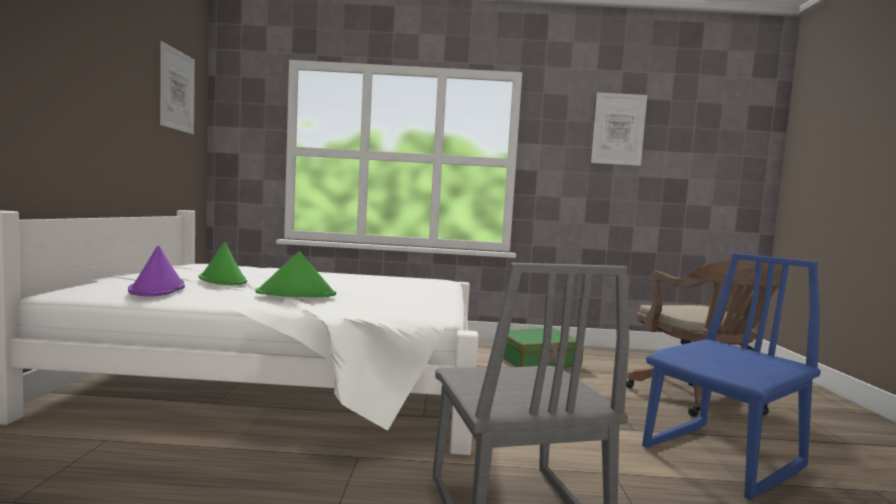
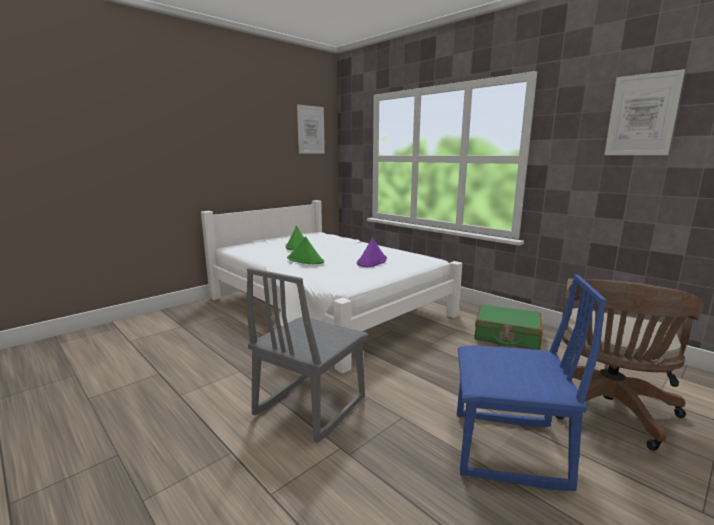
camera: 45 degrees right, 10 degrees up
purple hat [128,245,185,296] -> purple hat moved to [357,238,387,267]

